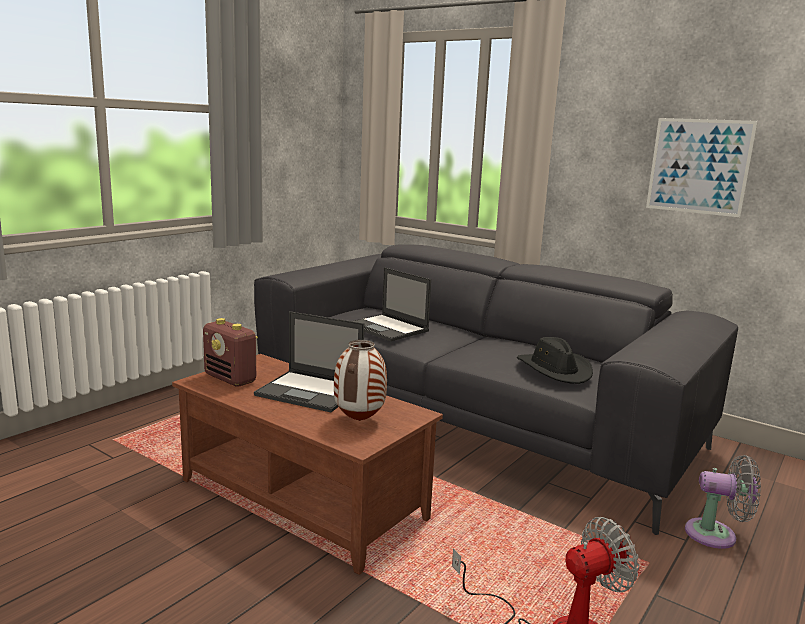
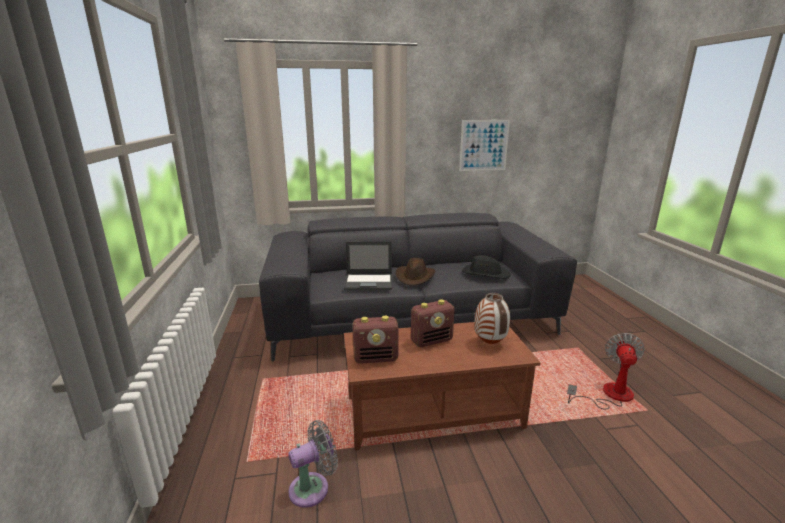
camera: 45 degrees left, 5 degrees up
laptop [254,311,364,412] -> radio [411,299,455,347]
grey fan [685,455,761,549] -> grey fan moved to [288,420,338,508]
none -> brown hat [396,258,436,286]

